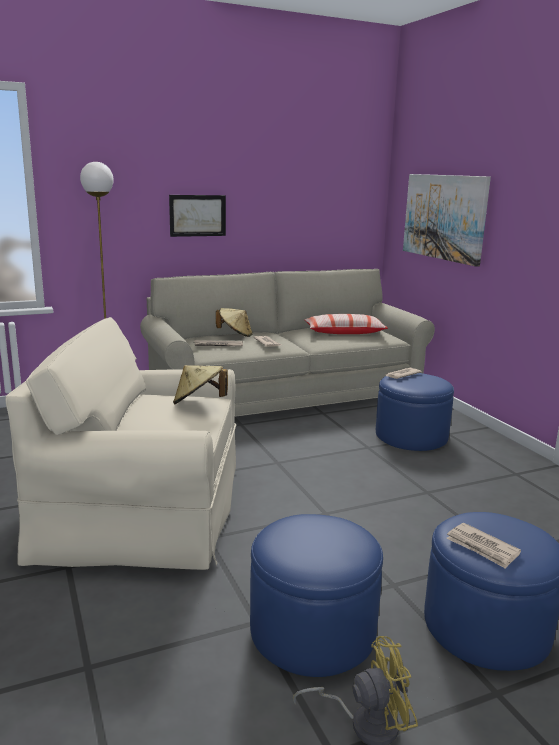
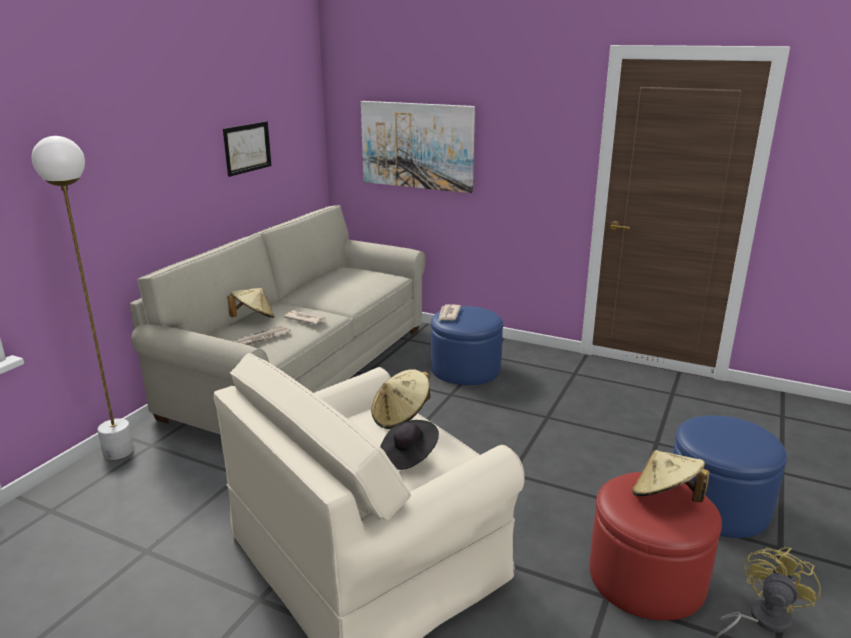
camera: 40 degrees left, 5 degrees up
picture [169,195,226,237] -> picture moved to [223,121,271,177]
blue ottoman [250,514,383,677] -> red ottoman [590,472,722,620]
pillow [304,314,388,334] -> none
newspaper [446,523,521,569] -> none
none -> black hat [380,420,439,470]
none -> beige hat [632,450,710,502]

